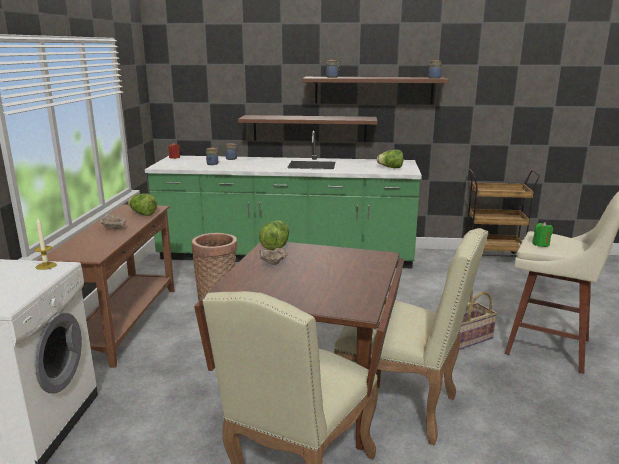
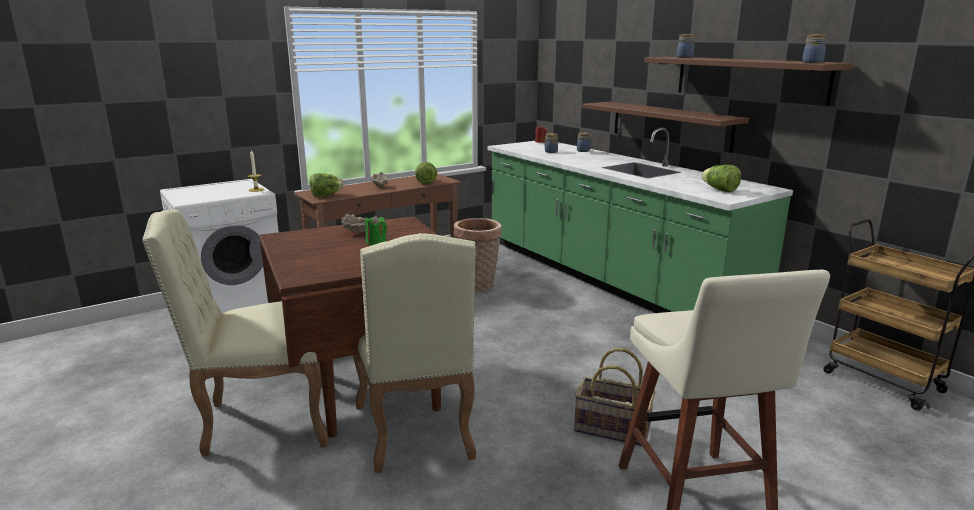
camera: 50 degrees right, 0 degrees up
lettuce [259,220,289,250] -> lettuce moved to [310,173,344,197]
green candle [532,222,553,247] -> green candle moved to [365,215,387,246]

